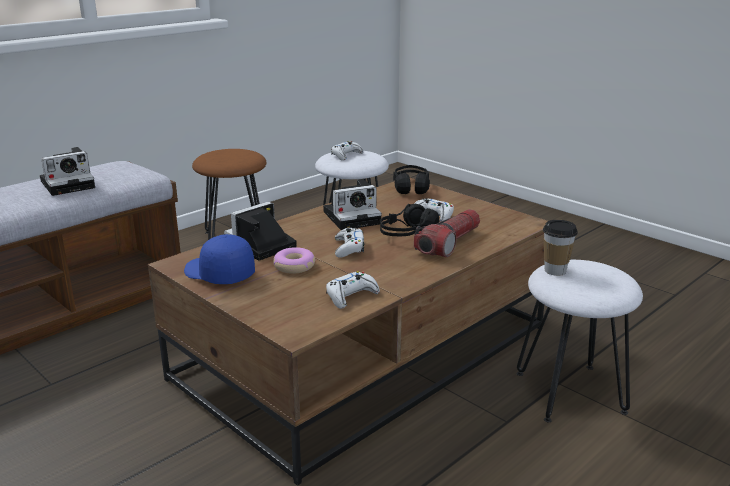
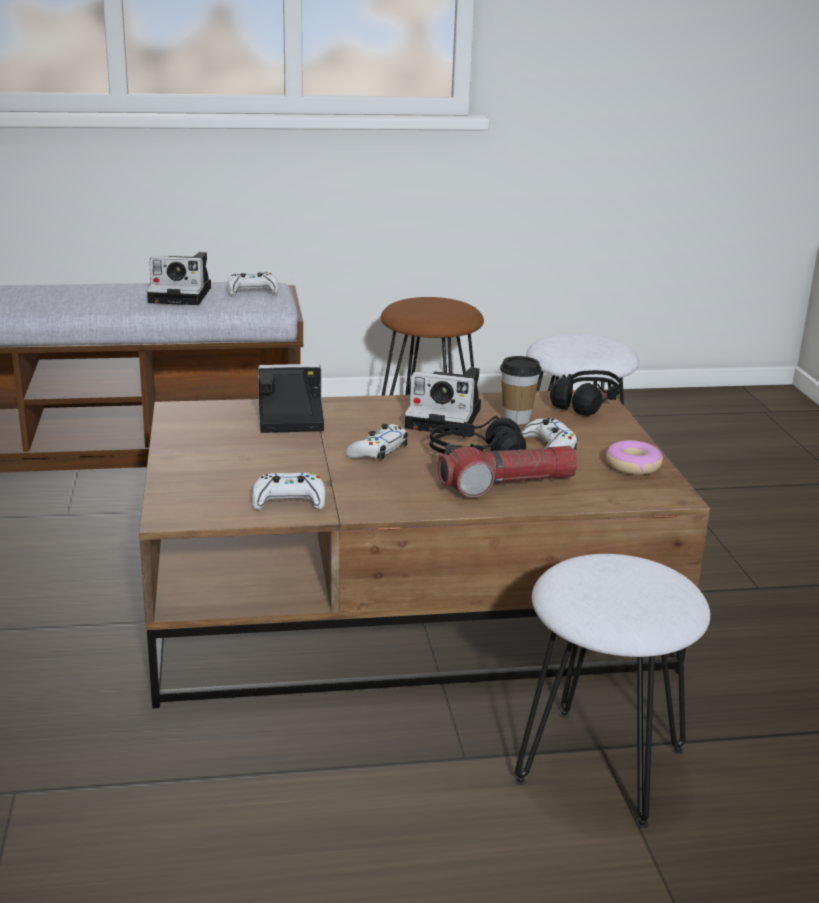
camera: 35 degrees right, 0 degrees up
blue cap [184,234,255,284] -> none
donut [273,247,315,274] -> donut moved to [605,440,663,475]
white game controller [331,141,363,160] -> white game controller moved to [227,272,278,296]
cup [543,220,578,276] -> cup moved to [500,356,542,425]

